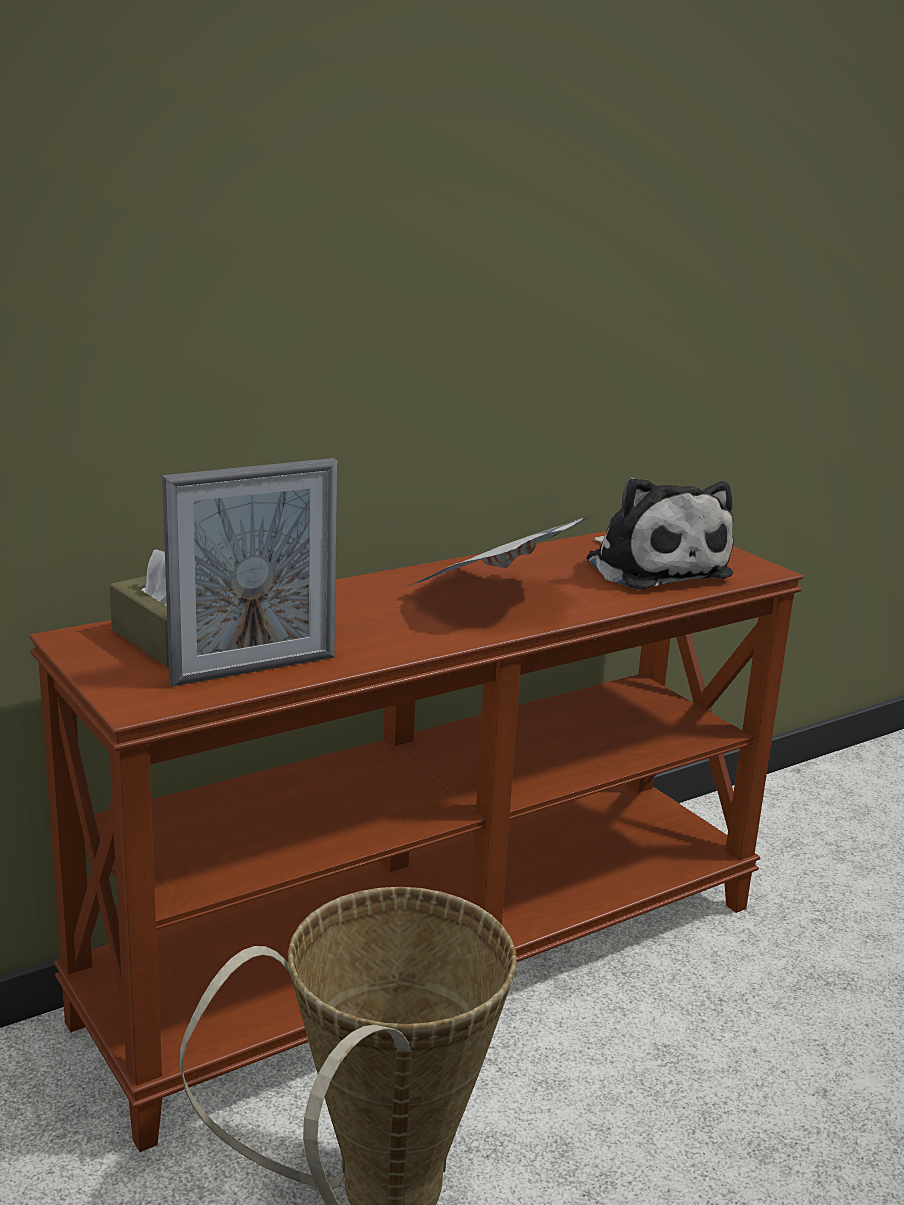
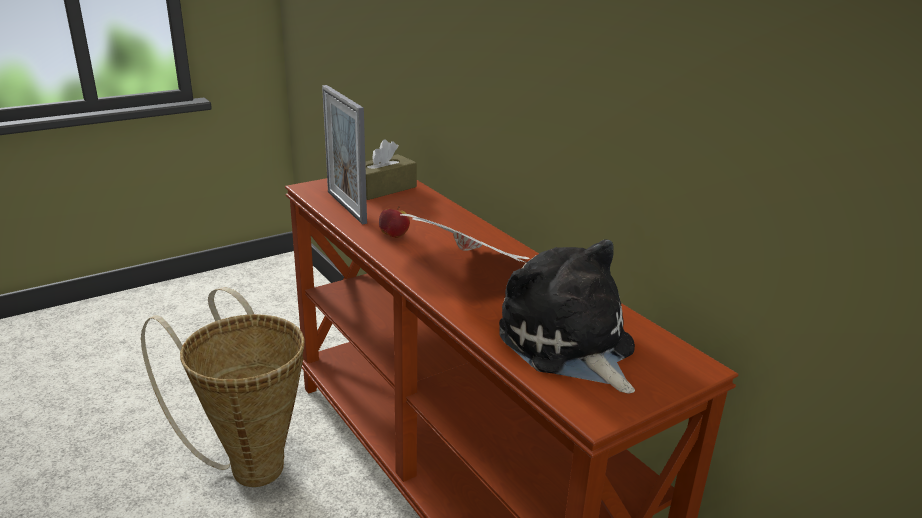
camera: 90 degrees right, 5 degrees up
plush toy [586,477,733,590] -> plush toy turned 90 degrees clockwise [499,239,635,394]
none -> apple [379,206,410,238]

